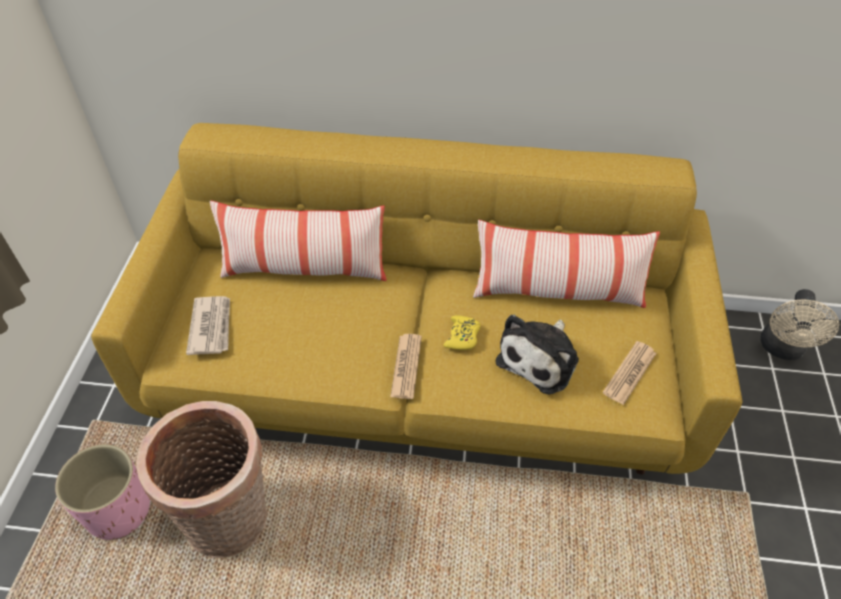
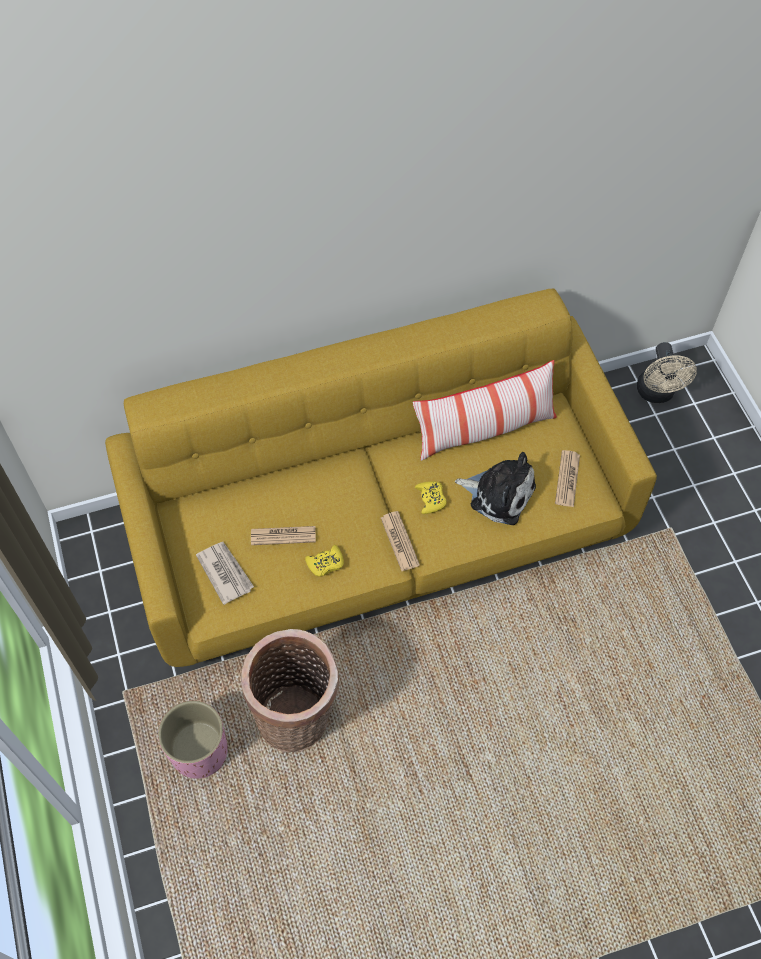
camera: 25 degrees left, 10 degrees up
pillow [210,201,387,281] -> none
plush toy [496,315,579,394] -> plush toy turned 75 degrees counterclockwise [455,452,536,525]
none -> newspaper [251,526,316,545]
none -> yellow game controller [305,545,344,577]

